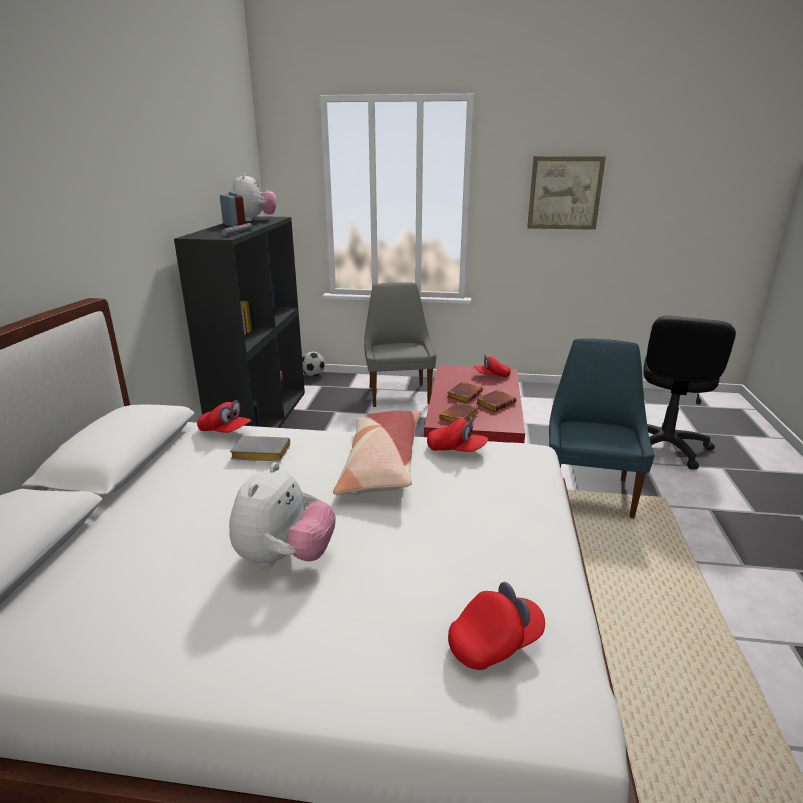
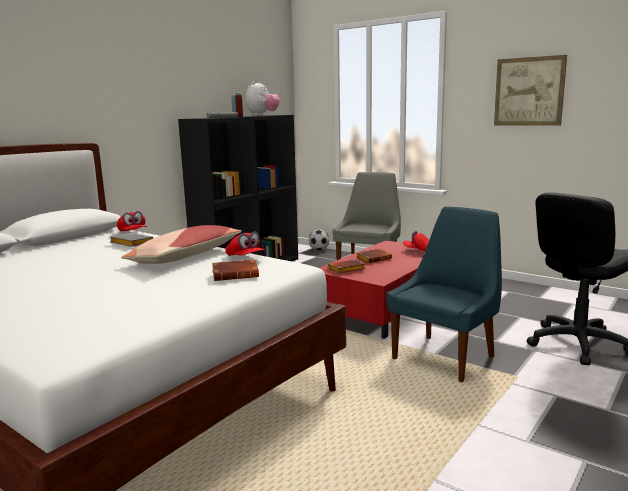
camera: 30 degrees right, 10 degrees down
plush toy [229,463,336,567] -> none
red cap [448,582,545,670] -> none
brown book [476,389,516,412] -> brown book moved to [212,259,259,281]

